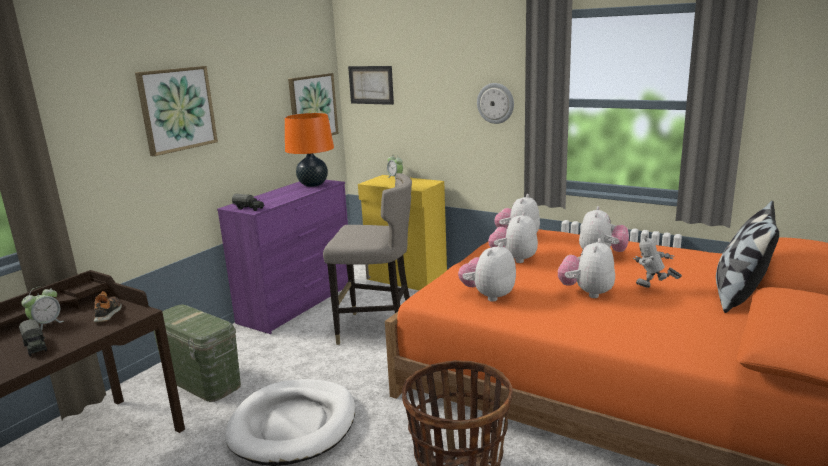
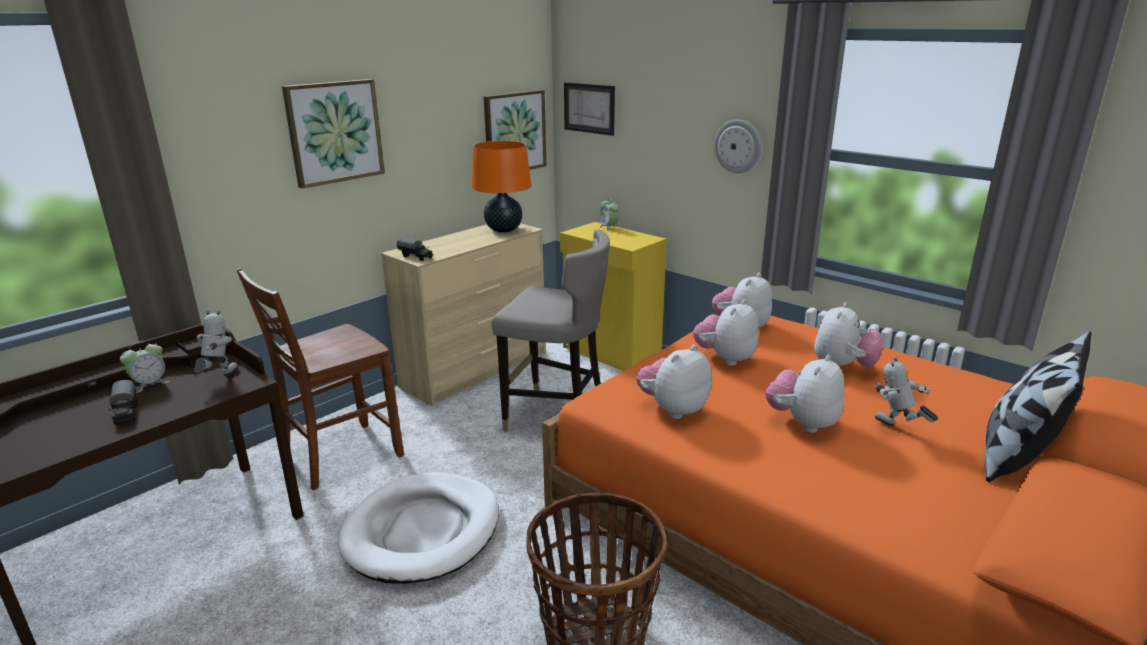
camera: 10 degrees right, 5 degrees up
shoe [94,291,122,323] -> toy robot [194,310,239,376]
green storage box [154,304,241,402] -> brown chair [236,268,404,490]
purple dresser [217,180,348,334] -> beige dresser [381,223,546,406]

